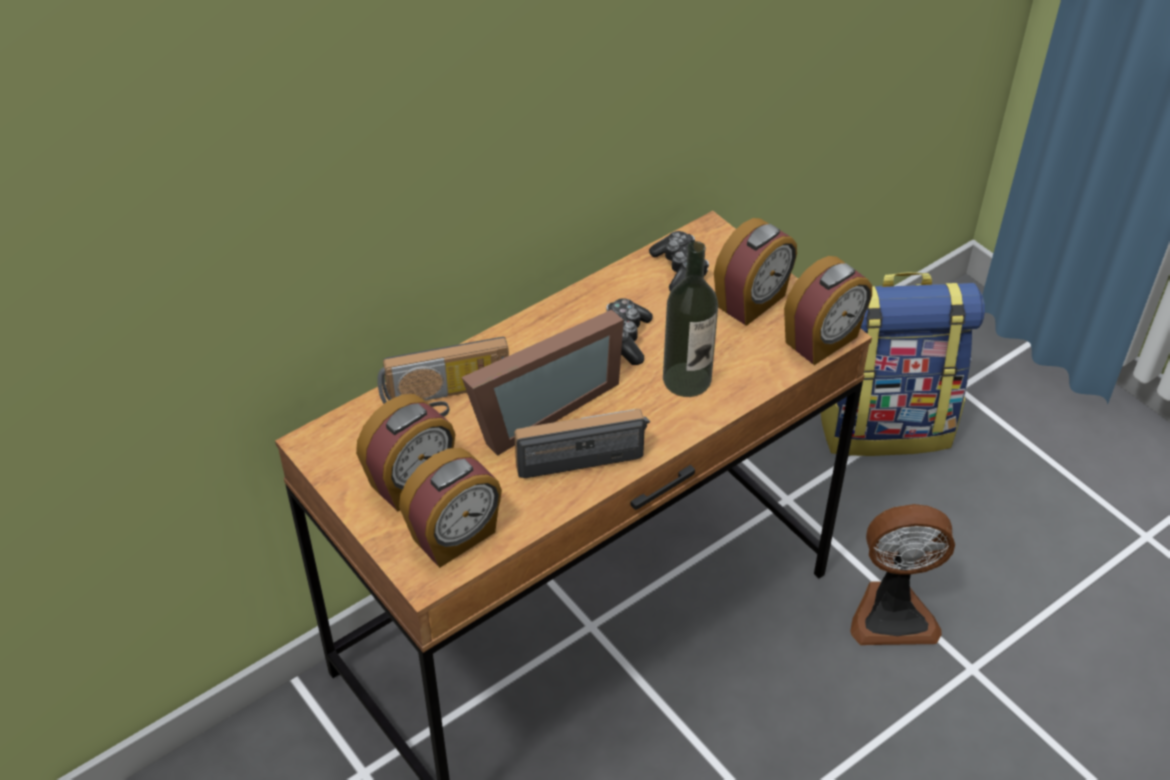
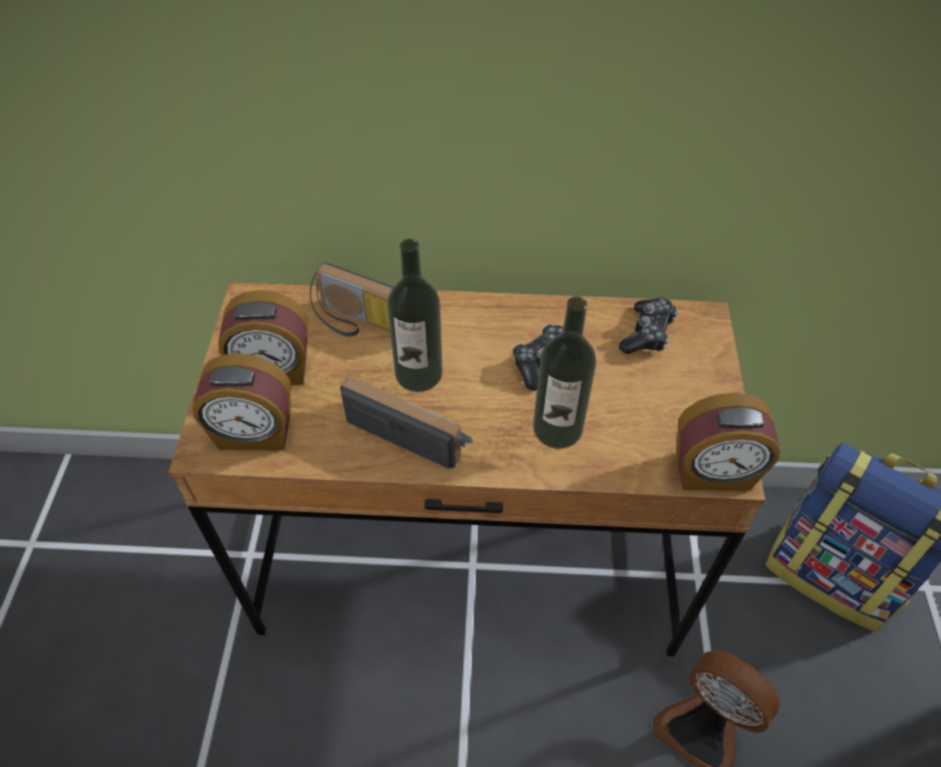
camera: 40 degrees right, 5 degrees up
picture frame [462,310,624,456] -> bottle [387,239,443,392]
alarm clock [714,218,797,326] -> none

